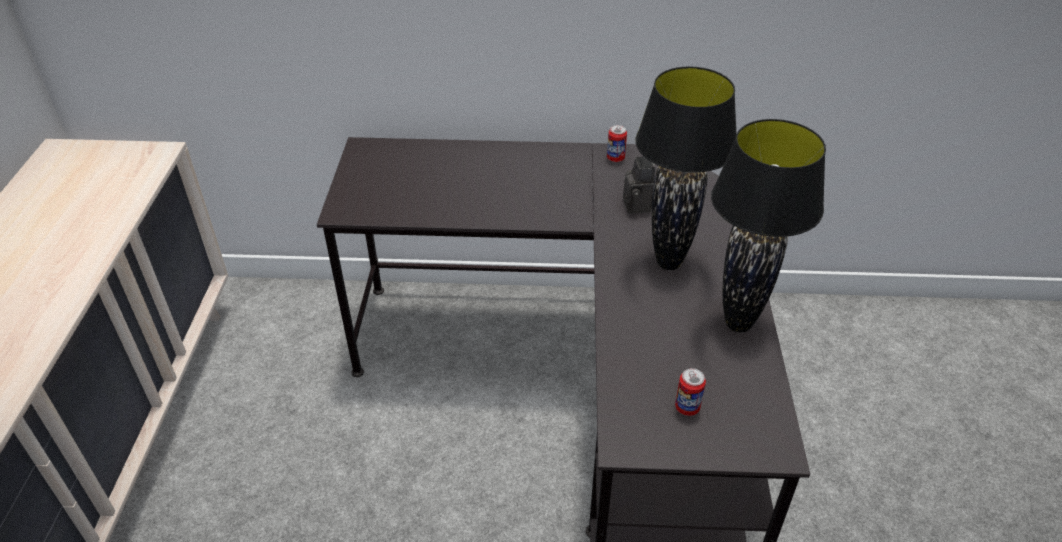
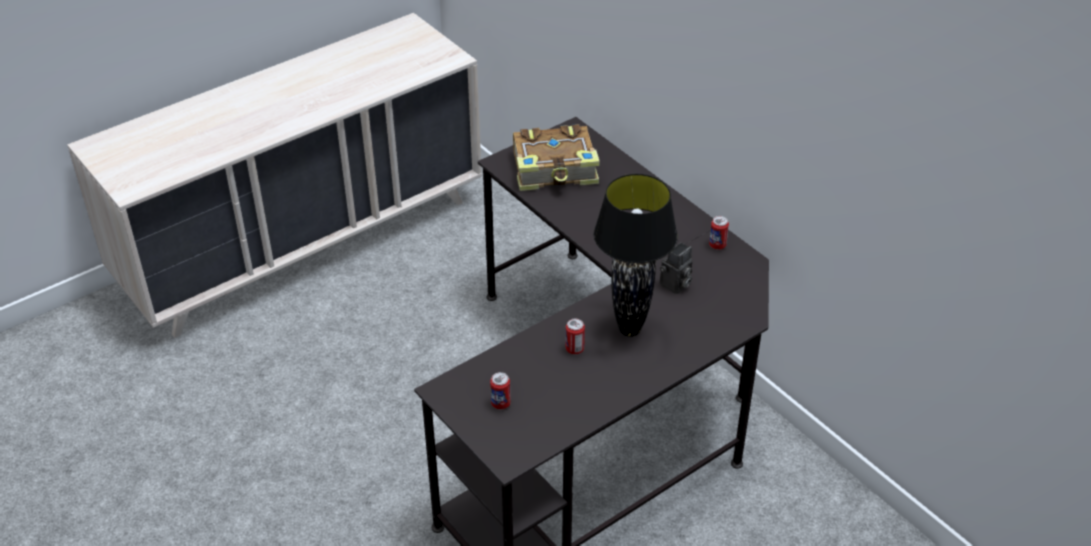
camera: 50 degrees right, 0 degrees up
black table lamp [711,119,826,332] -> none
none -> book [513,124,600,191]
none -> can [566,319,585,354]

